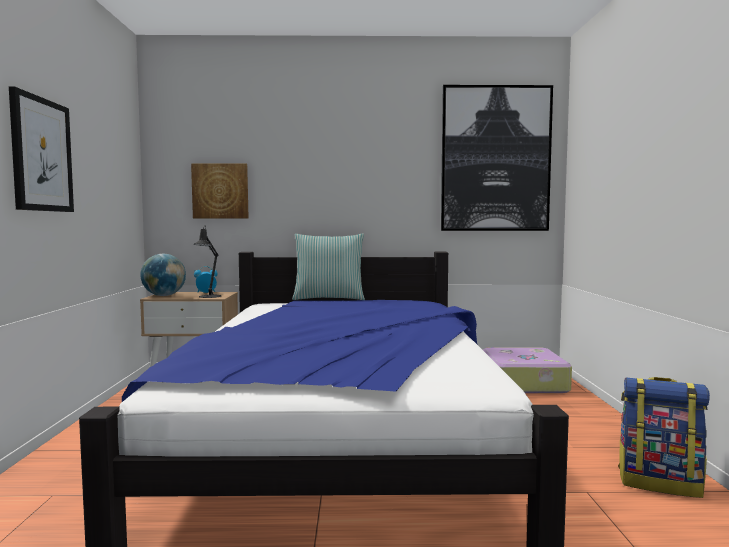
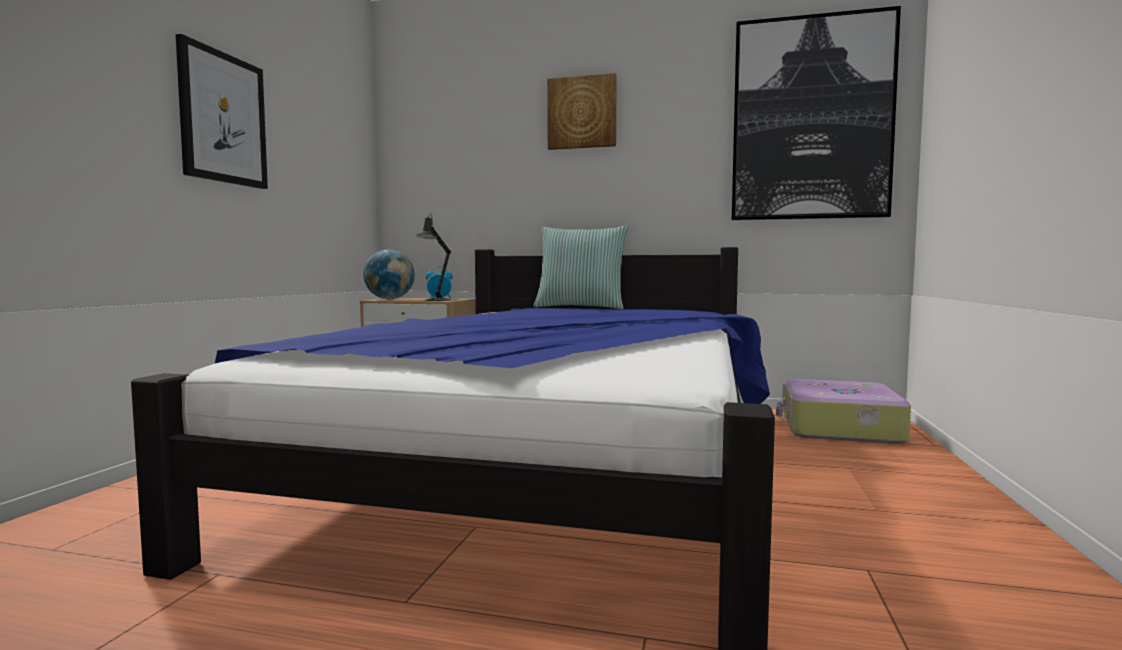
camera: 15 degrees right, 0 degrees up
picture [191,164,249,219] -> picture moved to [547,73,617,150]
backpack [618,377,710,498] -> none

